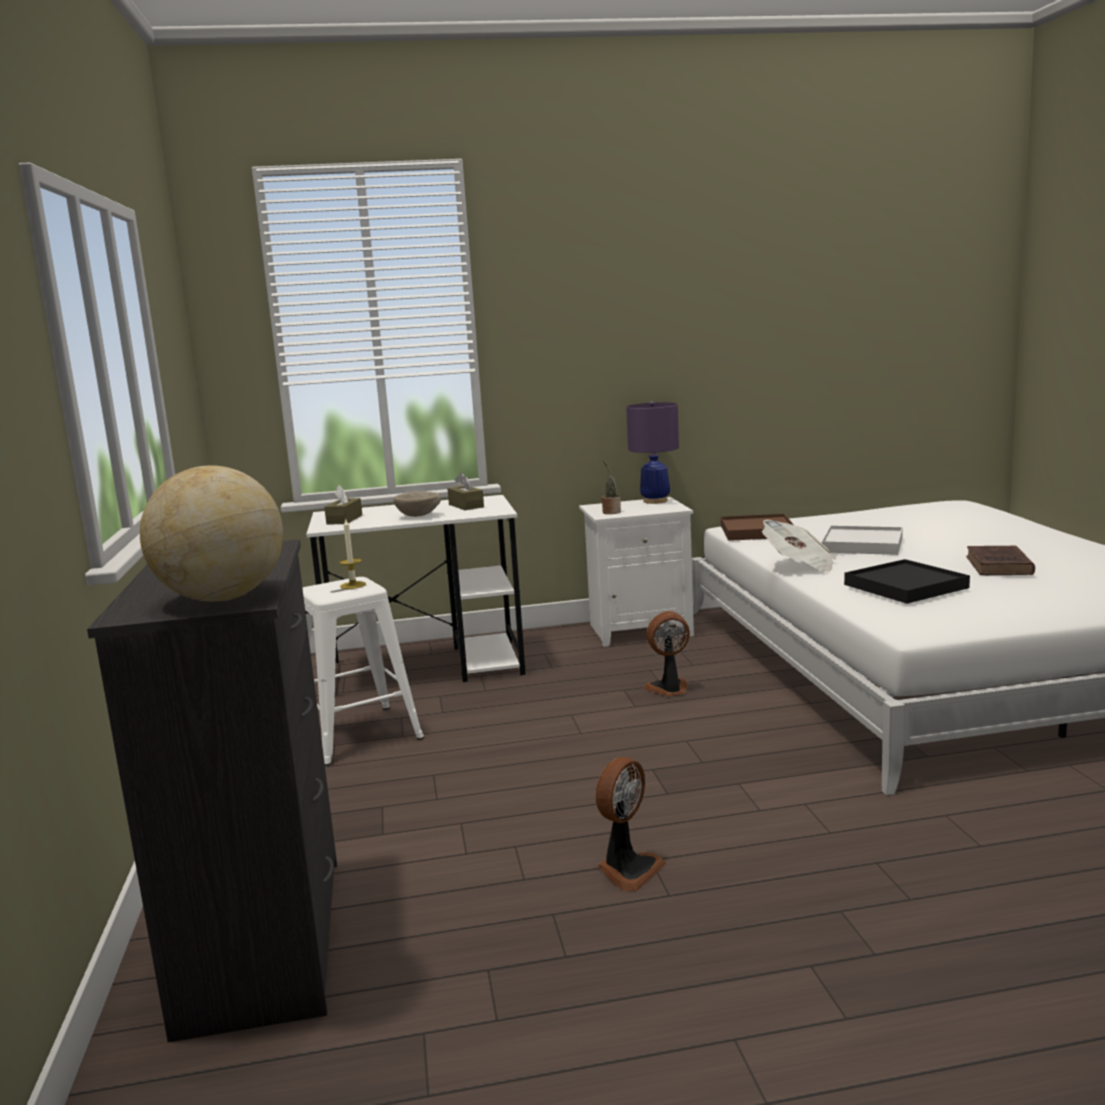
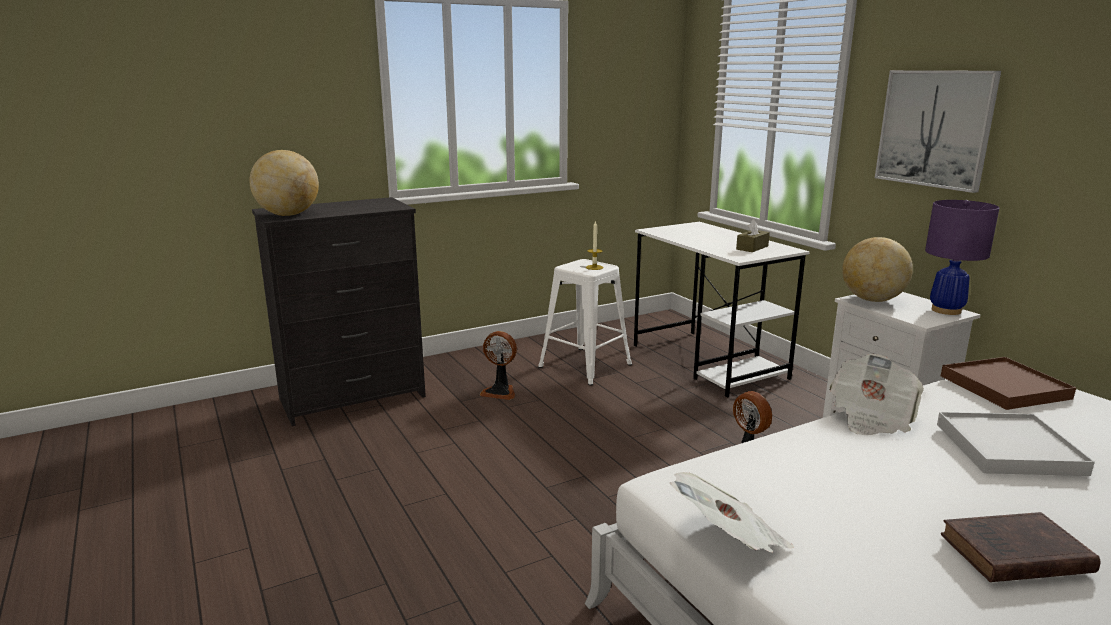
camera: 70 degrees right, 5 degrees up
brown tissue box [324,485,362,525] -> none
beige bowl [394,491,441,517] -> none
fan [596,757,666,891] -> fan moved to [480,331,517,400]
potted plant [601,460,621,514] -> globe [842,237,913,302]
black tray [844,559,970,604] -> none
none -> newspaper [670,472,794,553]
none -> picture [875,70,1001,193]

